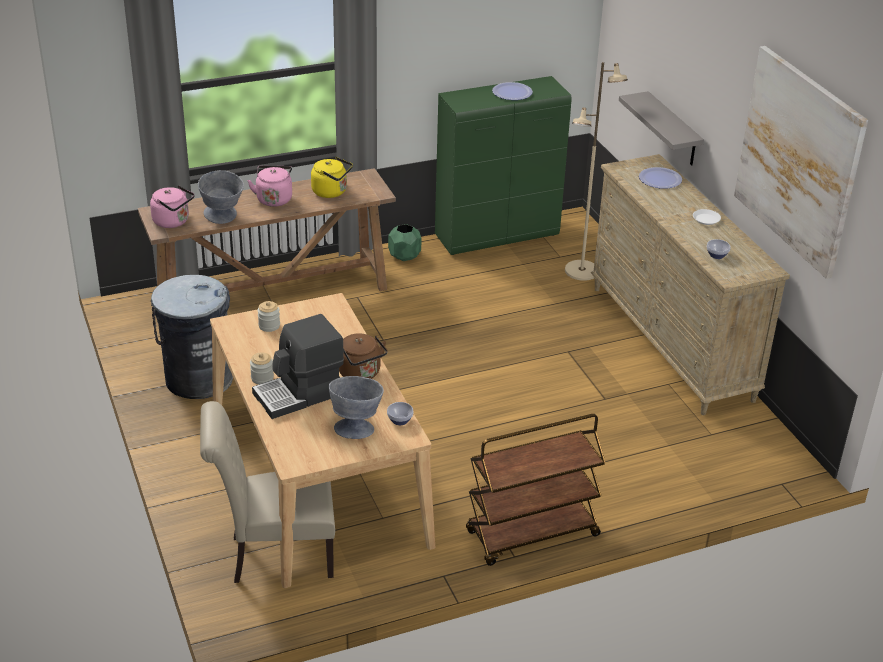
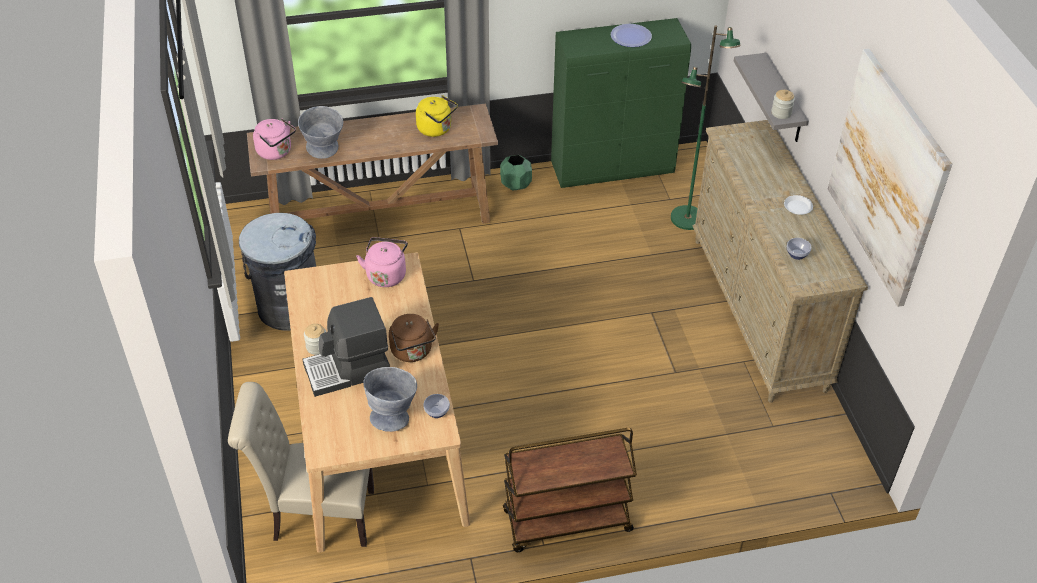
camera: 10 degrees right, 10 degrees up
pink kettle [247,166,292,207] -> pink kettle moved to [356,237,408,287]
jar [257,301,280,332] -> jar moved to [771,90,795,119]
beige floor lamp [565,62,628,281] -> green floor lamp [671,26,741,230]
plate [639,167,682,189] -> none

